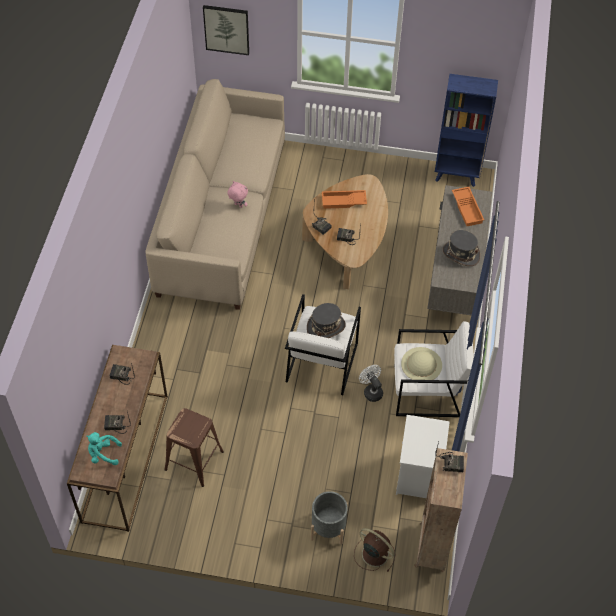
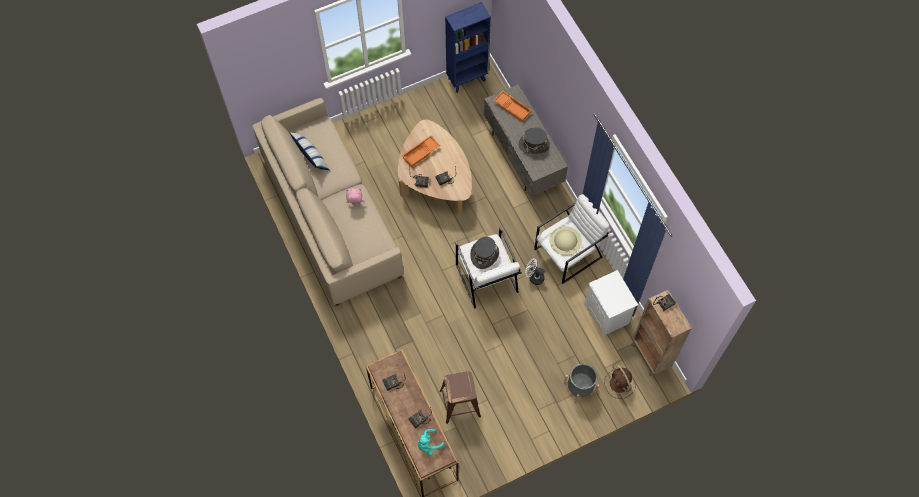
camera: 35 degrees left, 10 degrees up
picture [203,5,249,55] -> none
brown fan [354,528,396,572] -> brown fan turned 120 degrees counterclockwise [604,363,636,399]
none -> pillow [289,132,330,171]

